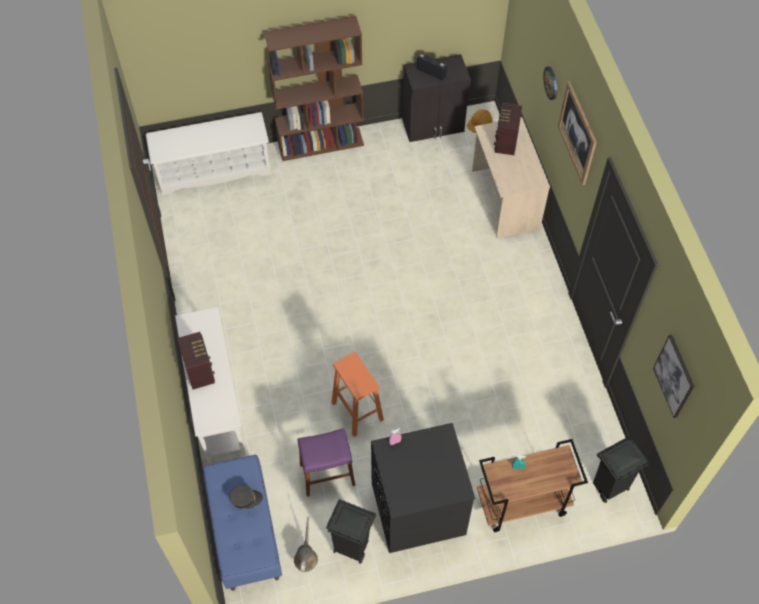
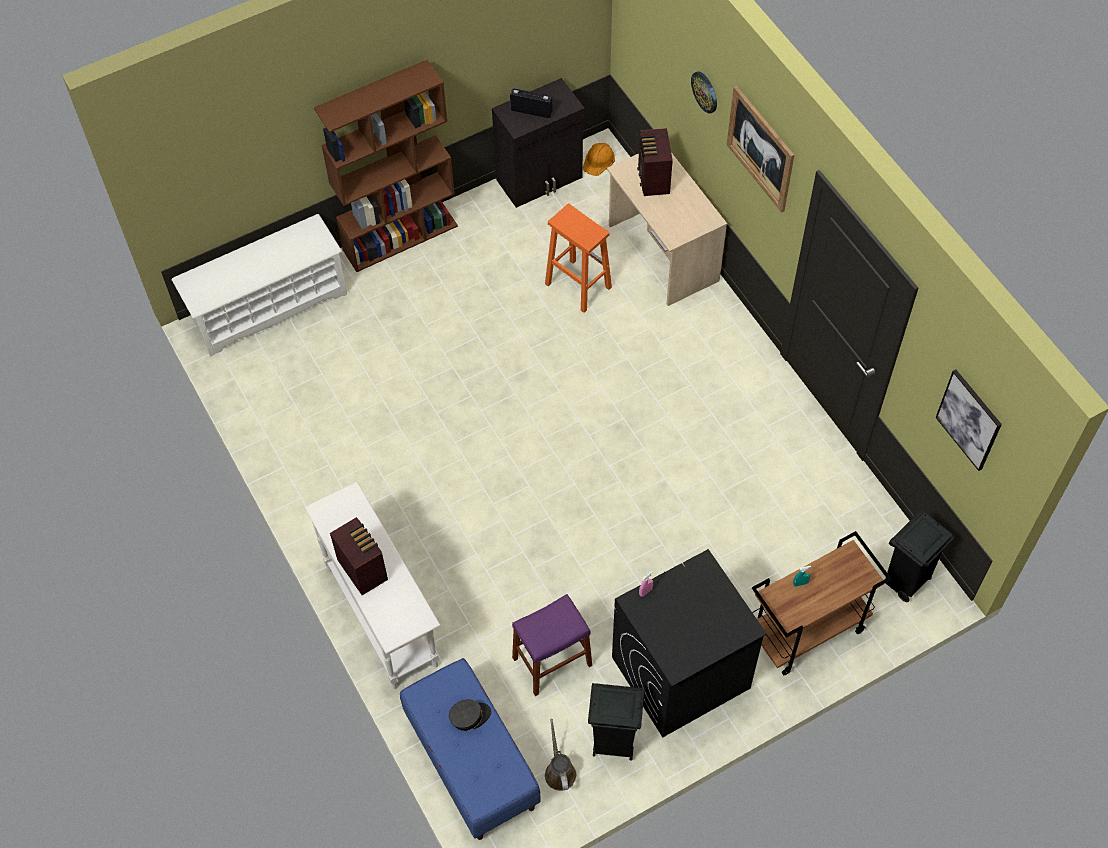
camera: 15 degrees left, 0 degrees up
orange stool [331,352,384,437] -> orange stool moved to [545,203,612,313]

